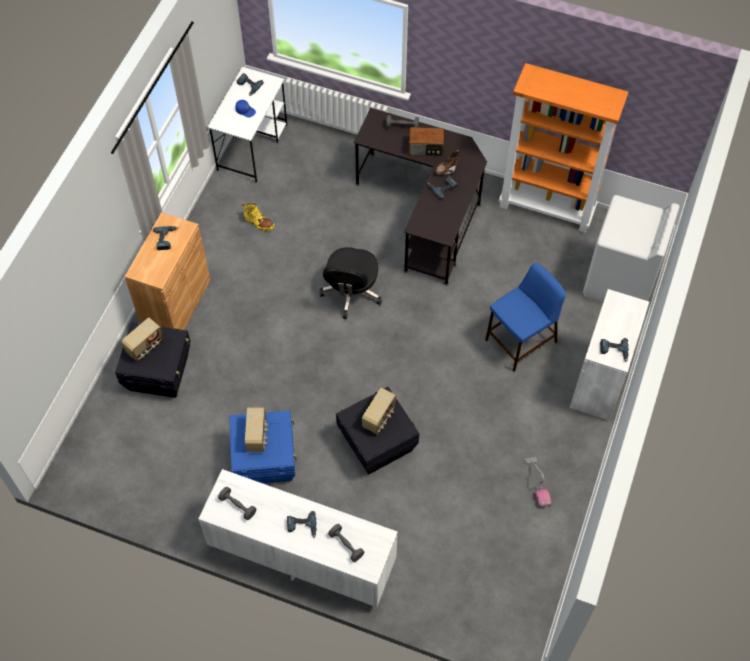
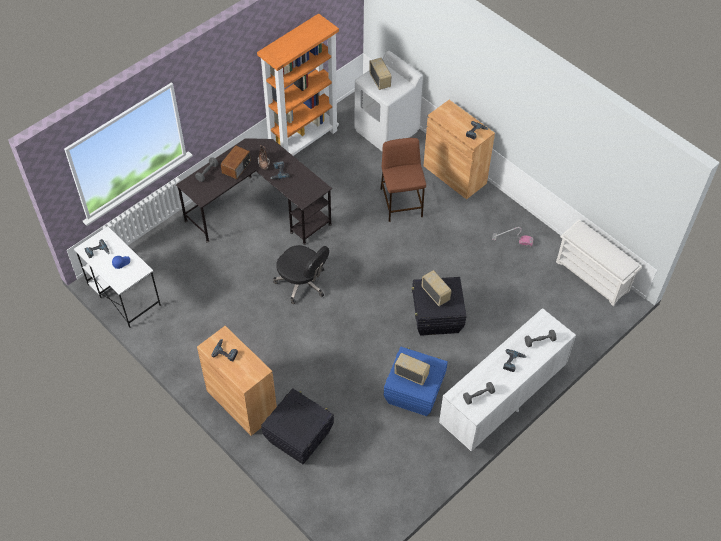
camera: 65 degrees left, 5 degrees down
radio [121,318,164,361] -> radio moved to [369,58,391,90]
yellow boot [242,203,275,231] -> none
blue stool [485,263,566,371] -> brown stool [380,138,426,222]
white cabinet [570,289,649,421] -> brown cabinet [423,100,495,200]
none -> white shoe rack [556,220,642,306]

